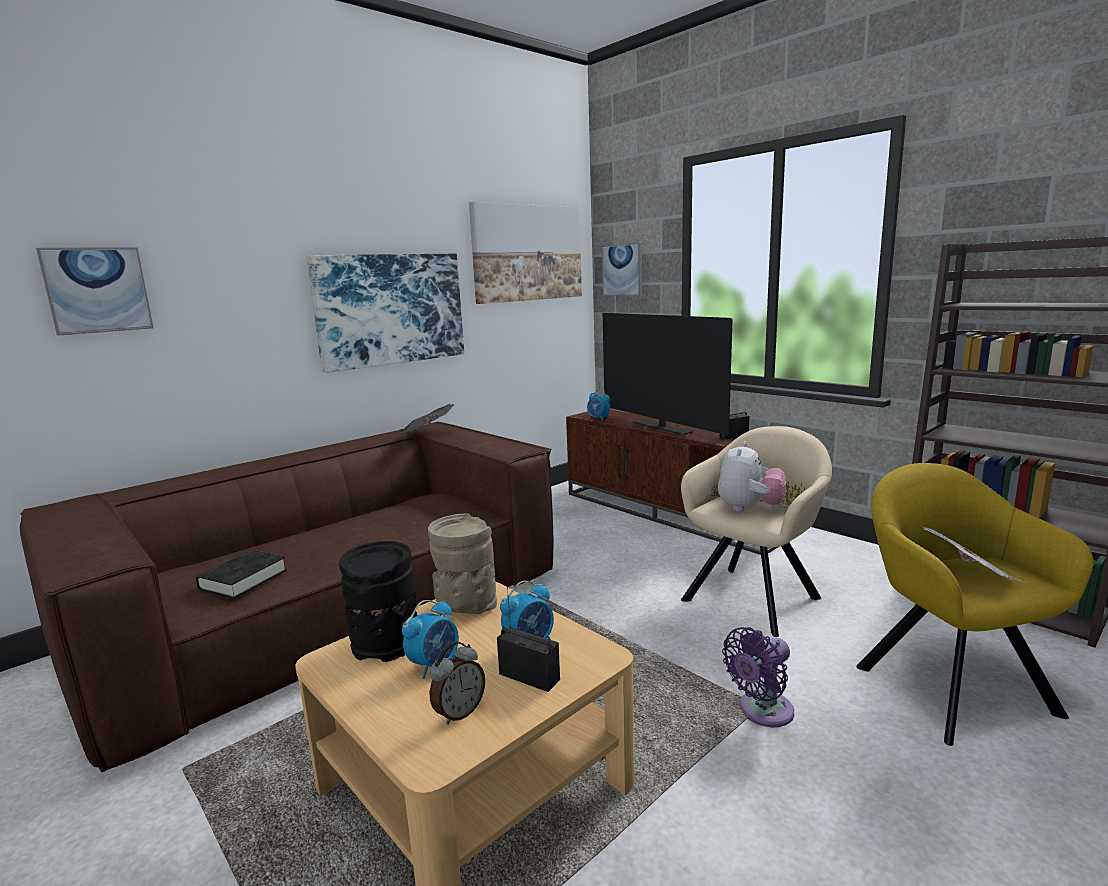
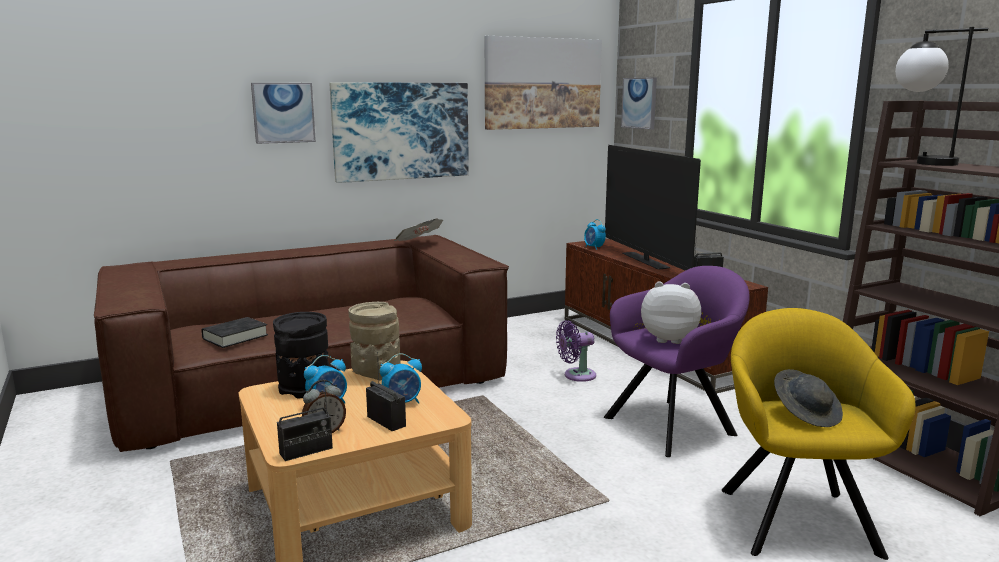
camera: 15 degrees right, 0 degrees up
picture [36,247,154,336] -> picture moved to [251,83,316,144]
beige armchair [681,426,832,637] -> purple armchair [604,266,750,457]
plush toy [718,442,787,512] -> plush toy turned 120 degrees counterclockwise [641,281,701,344]
purple fan [722,627,794,727] -> purple fan moved to [556,320,596,382]
newspaper [922,527,1026,583] -> grey hat [774,369,843,427]
none -> radio [277,381,333,461]
none -> table lamp [895,27,988,166]

